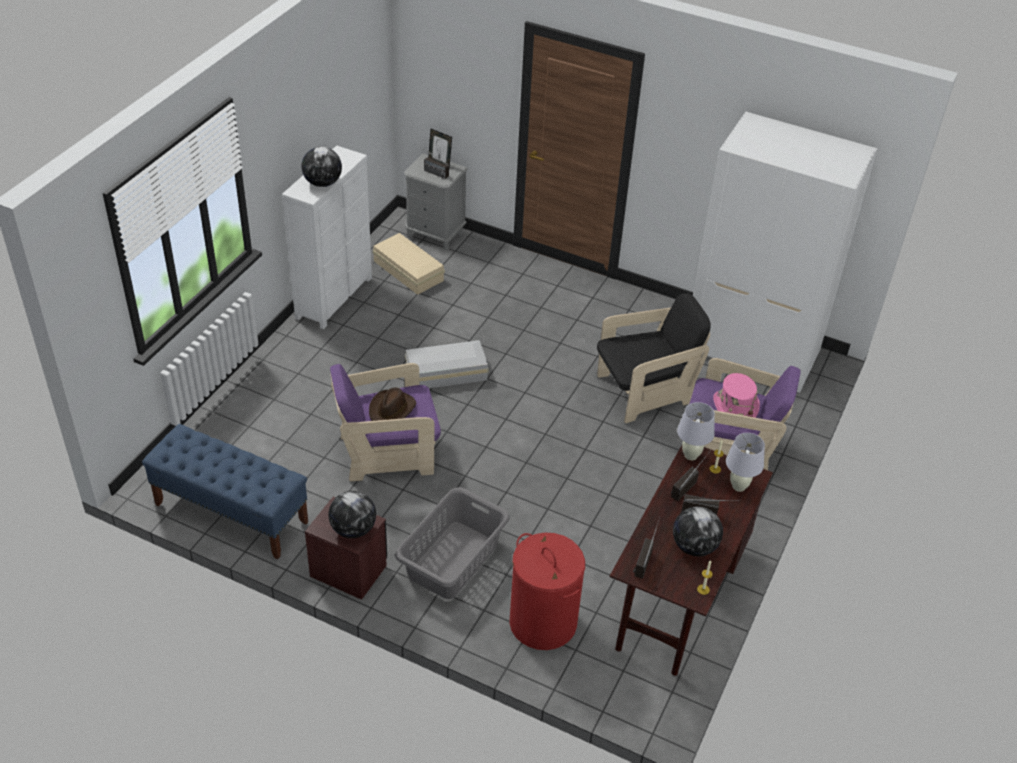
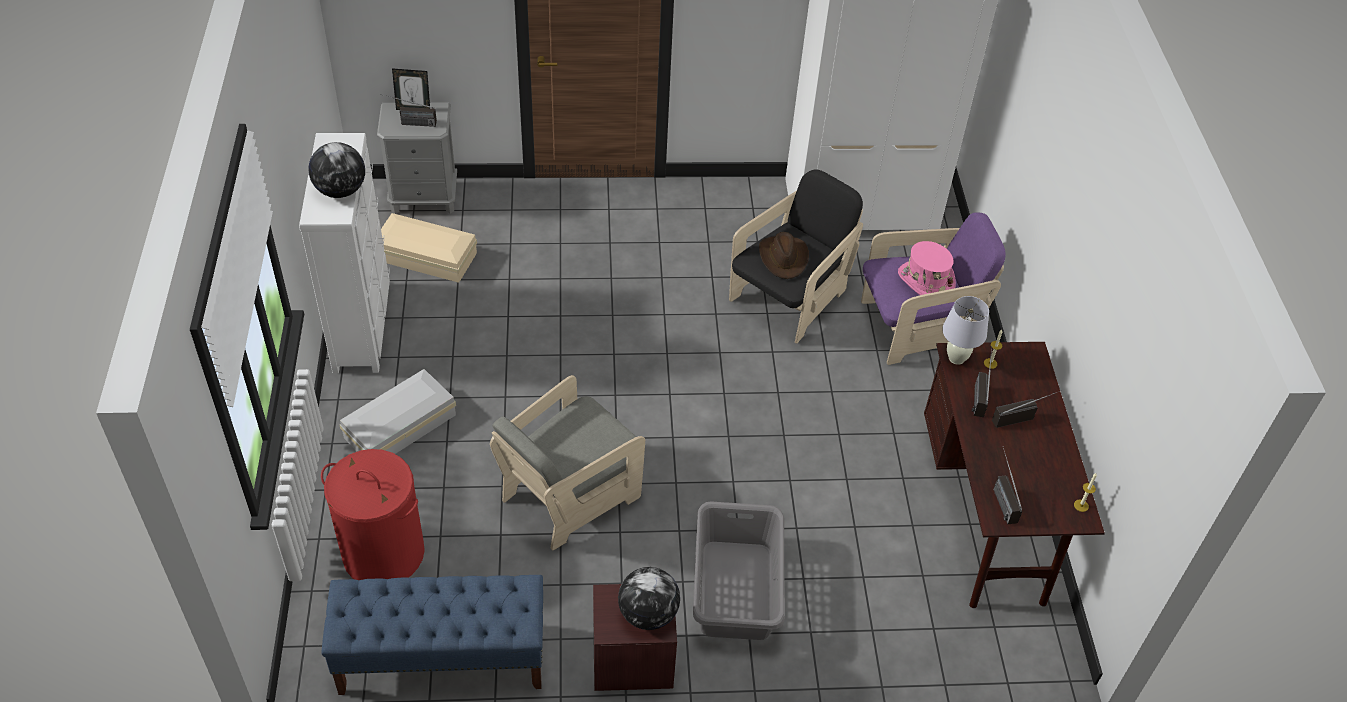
camera: 30 degrees left, 5 degrees up
purple armchair [330,363,441,481] -> grey armchair [490,375,645,550]
brown hat [369,388,416,421] -> brown hat moved to [759,232,809,279]
white storage box [405,340,489,388] -> white storage box moved to [340,369,456,454]
red laundry basket [509,533,585,650] -> red laundry basket moved to [321,449,425,580]
globe [673,506,723,556] -> none
white table lamp [726,433,765,492] -> none

